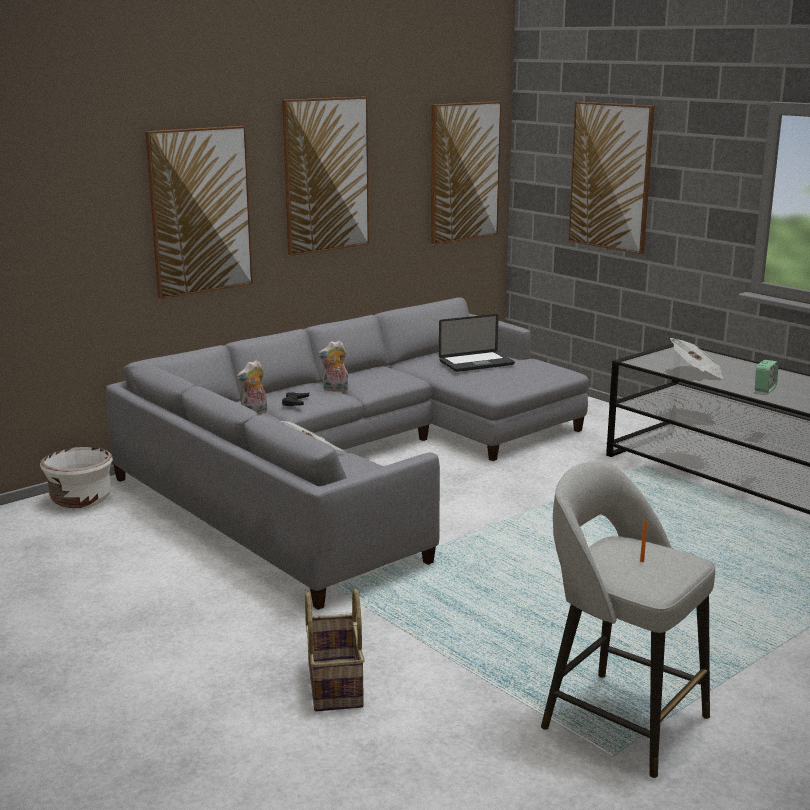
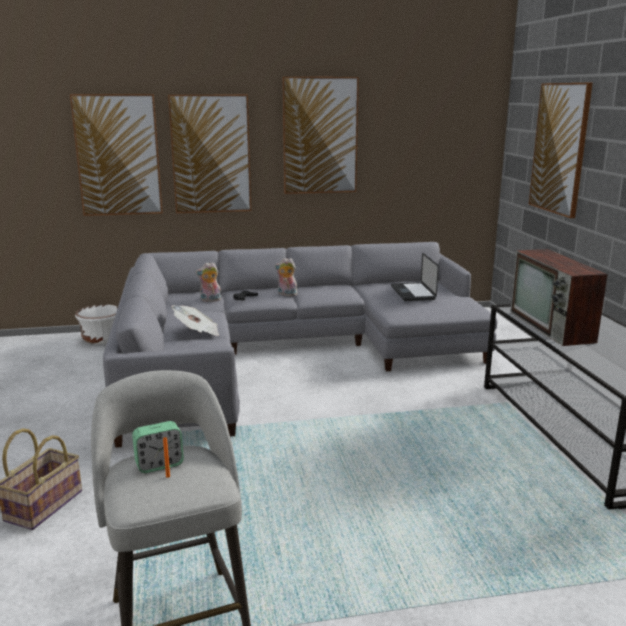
camera: 30 degrees right, 0 degrees up
picture [431,101,501,245] -> picture moved to [70,94,162,216]
laptop [439,314,515,372] -> laptop turned 75 degrees clockwise [391,253,439,301]
newspaper [670,338,724,379] -> television [510,249,608,346]
alarm clock [755,360,779,393] -> alarm clock moved to [132,421,184,473]

